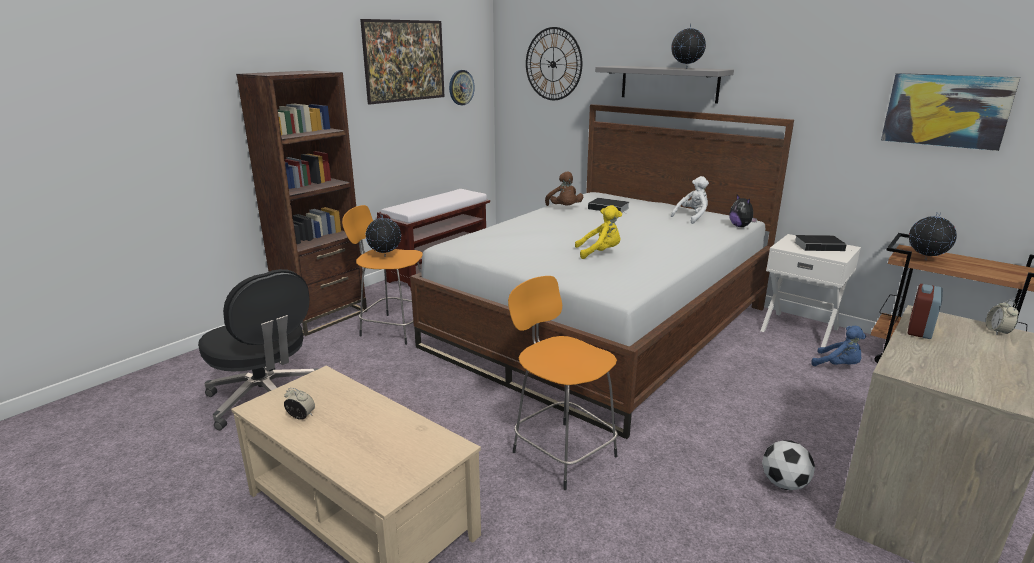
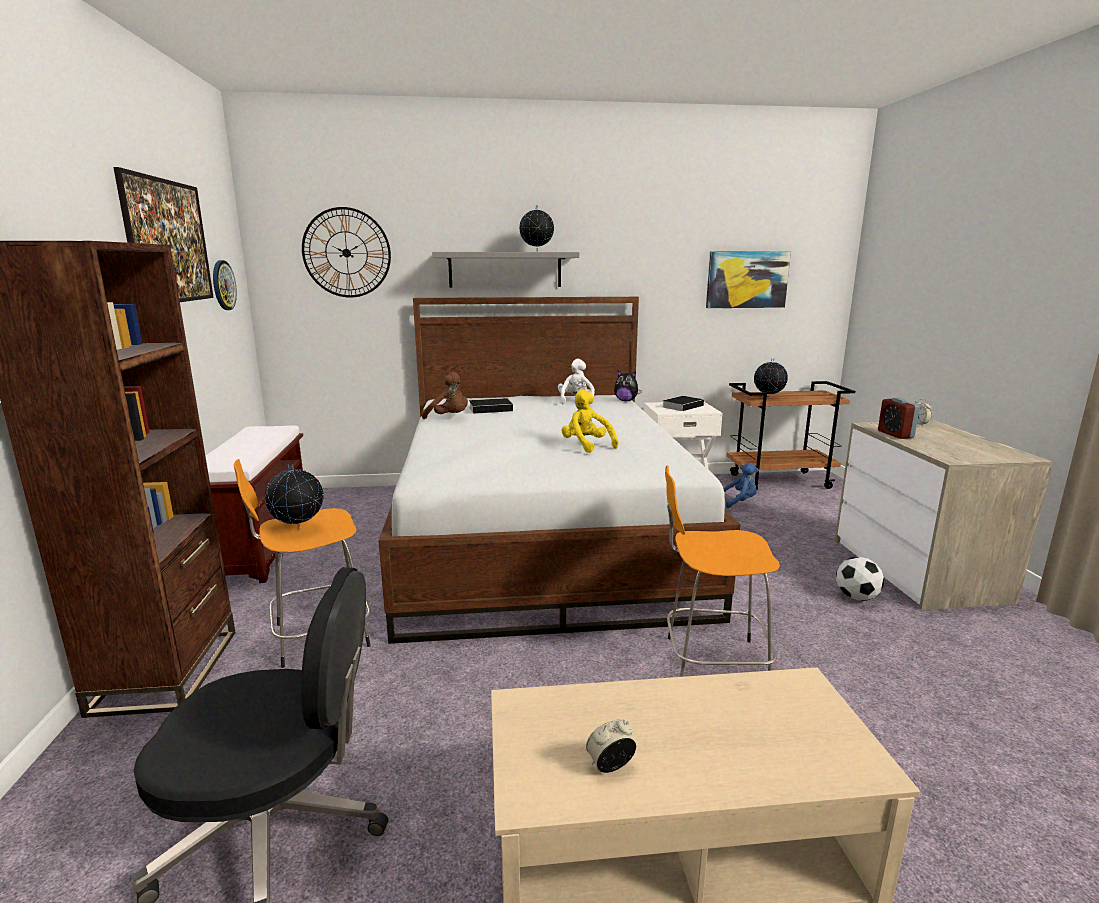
camera: 45 degrees left, 5 degrees down
yellow plush toy [575,205,622,259] -> yellow plush toy turned 75 degrees counterclockwise [561,389,618,453]

